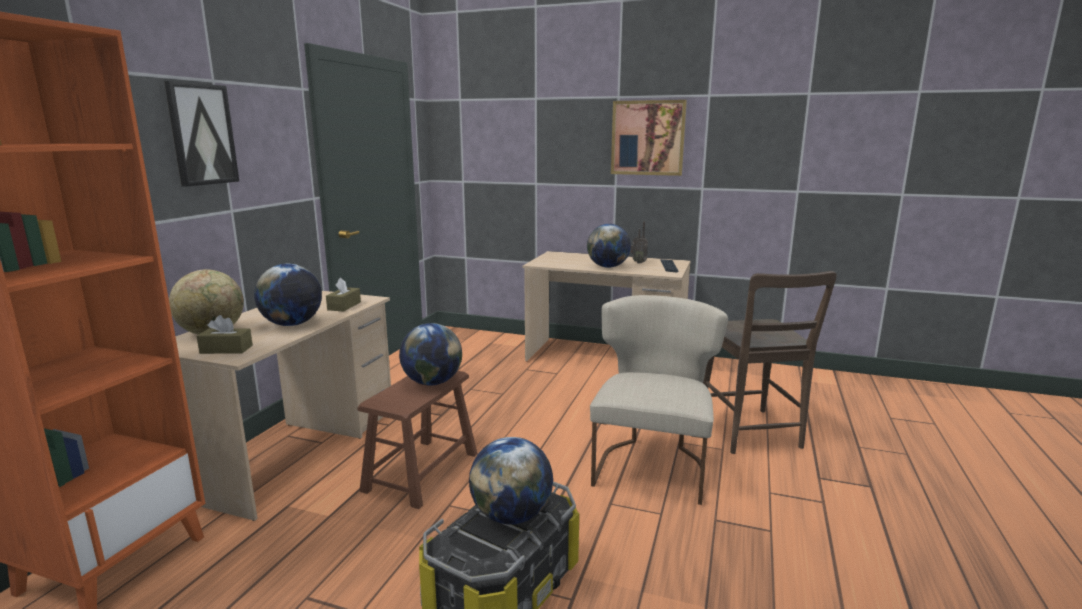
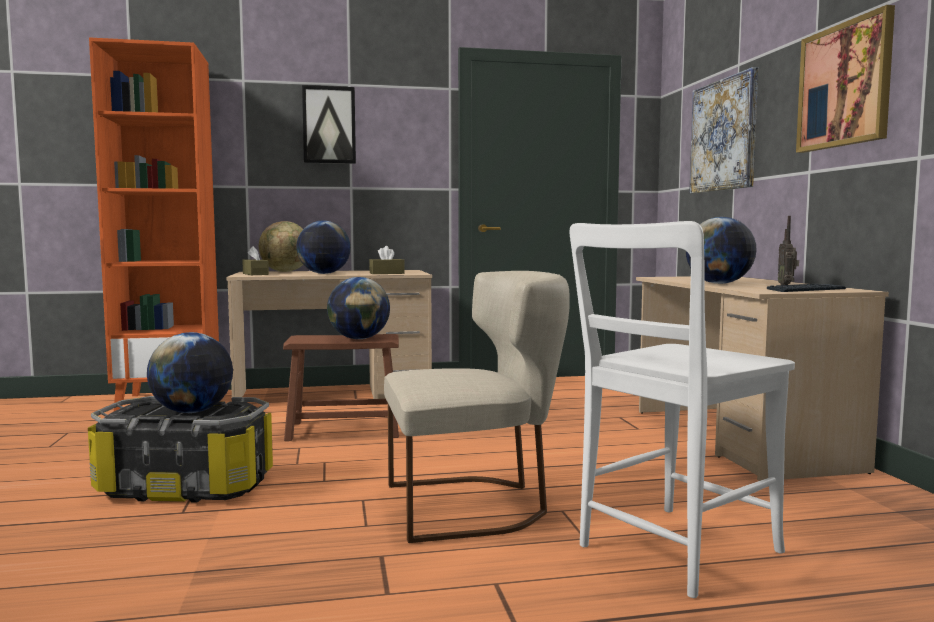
camera: 60 degrees right, 10 degrees down
brown chair [703,271,837,454] -> white chair [570,221,795,598]
none -> picture [689,67,758,194]

